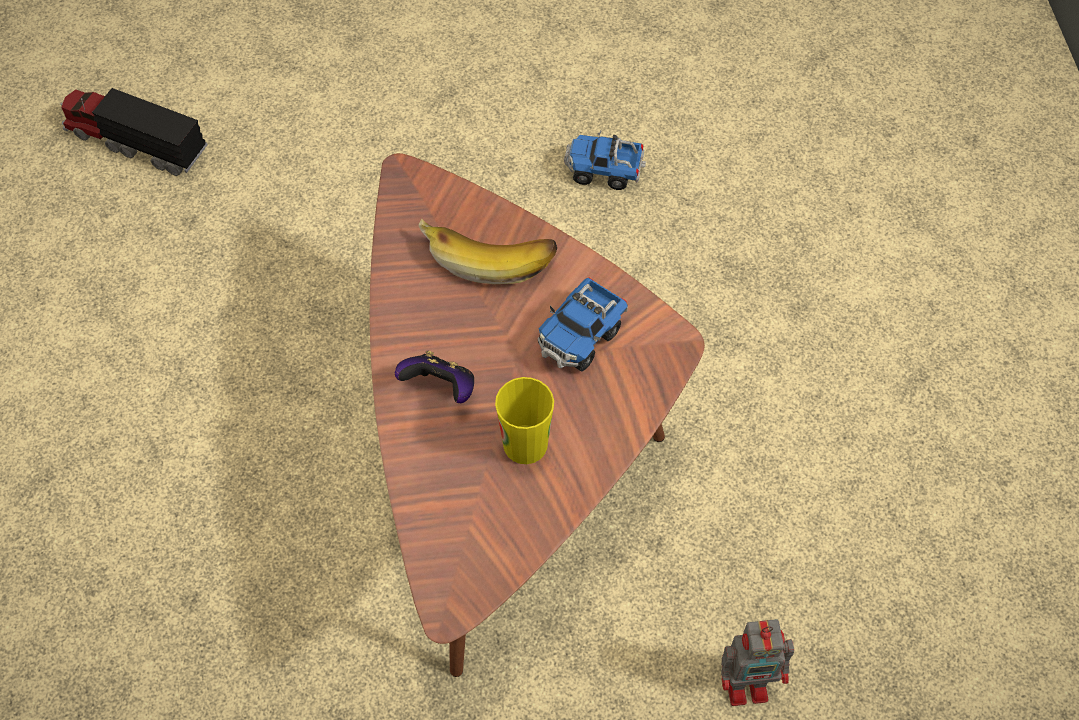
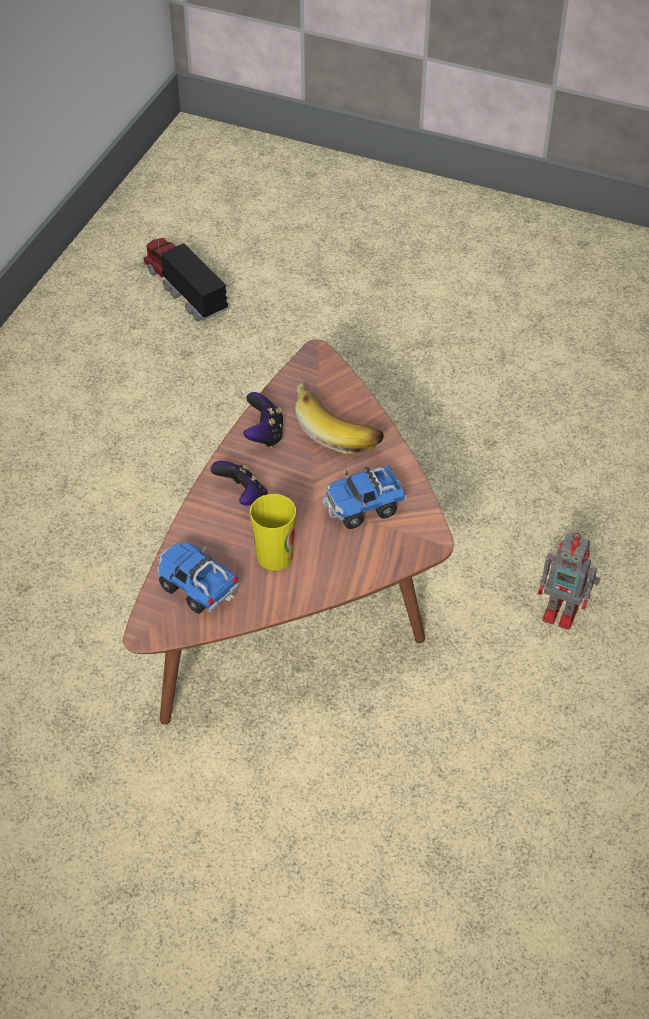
camera: 30 degrees right, 10 degrees down
toy truck [564,130,646,190] -> toy truck moved to [157,542,239,614]
toy robot [721,619,794,706] -> toy robot moved to [537,533,600,630]
none -> game controller [243,392,284,448]

